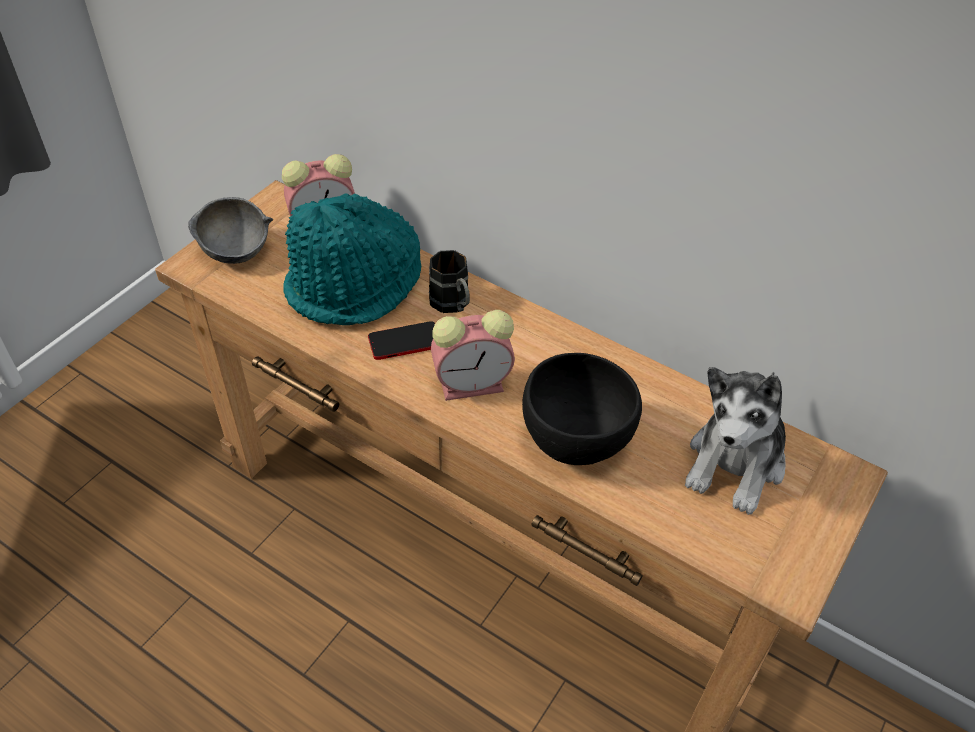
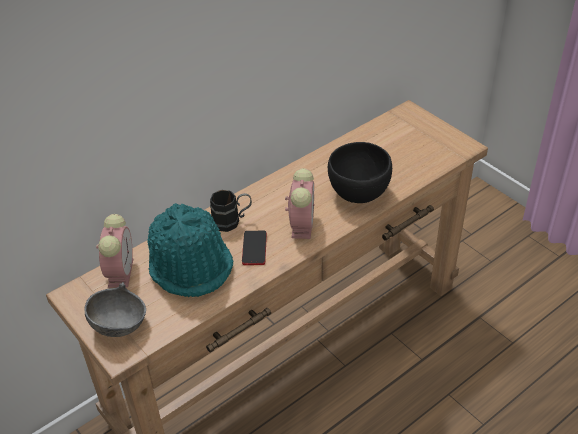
camera: 70 degrees left, 5 degrees down
plush toy [685,367,786,515] -> none

